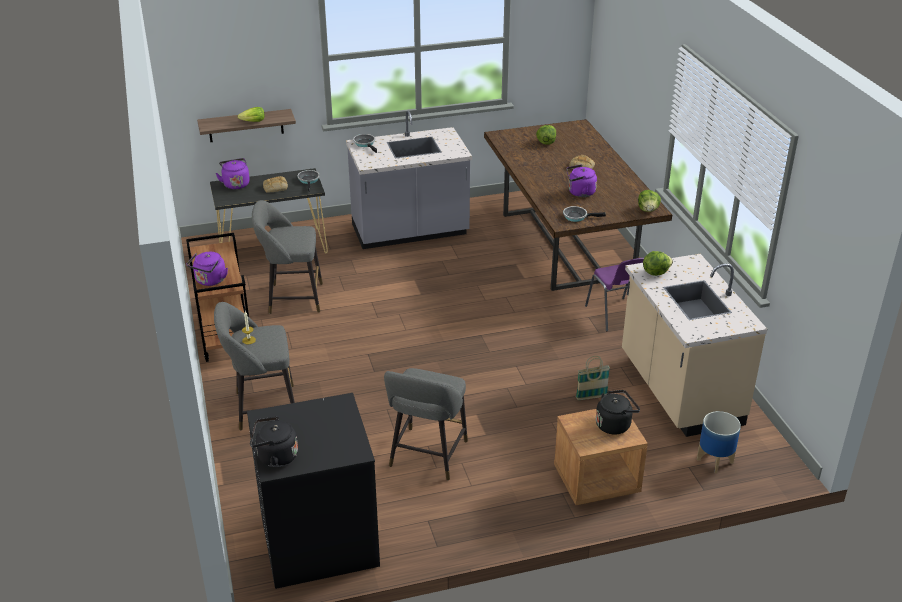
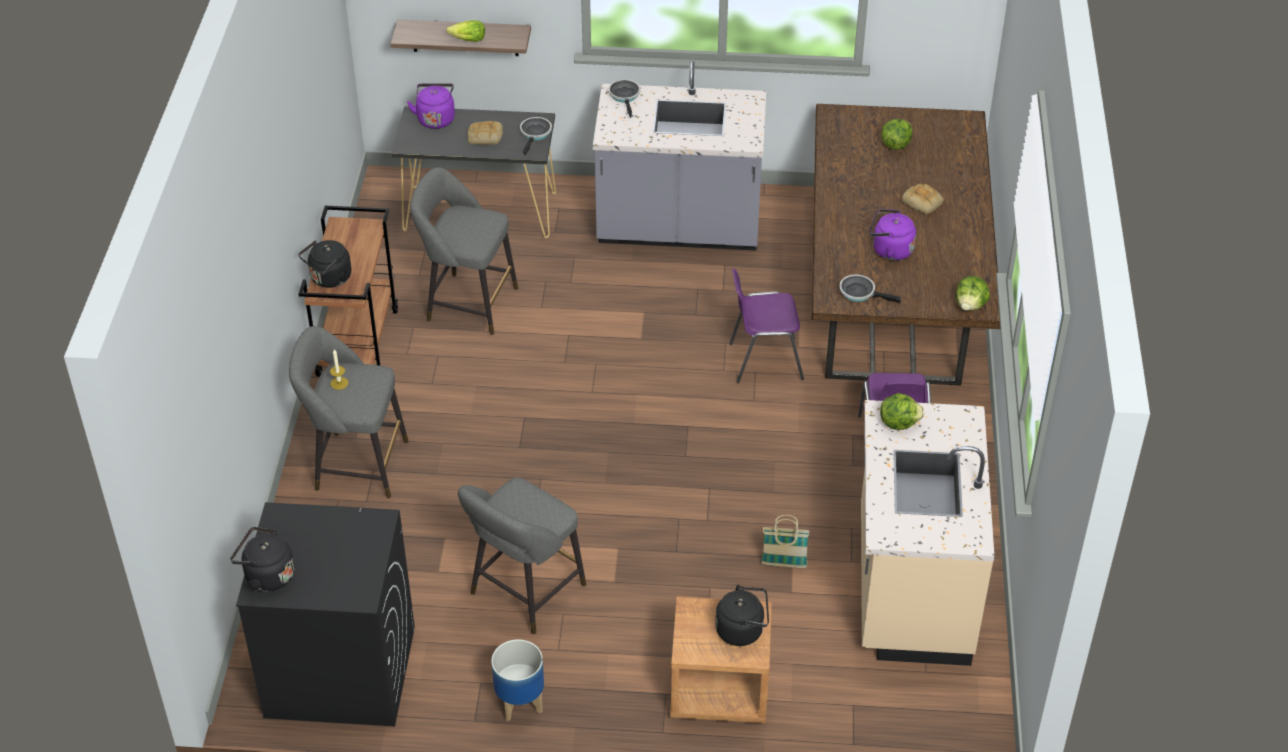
camera: 20 degrees right, 10 degrees up
purple kettle [186,252,228,286] -> black kettle [298,240,351,288]
planter [697,411,741,474] -> planter moved to [491,639,544,721]
none -> purple chair [729,268,804,383]

